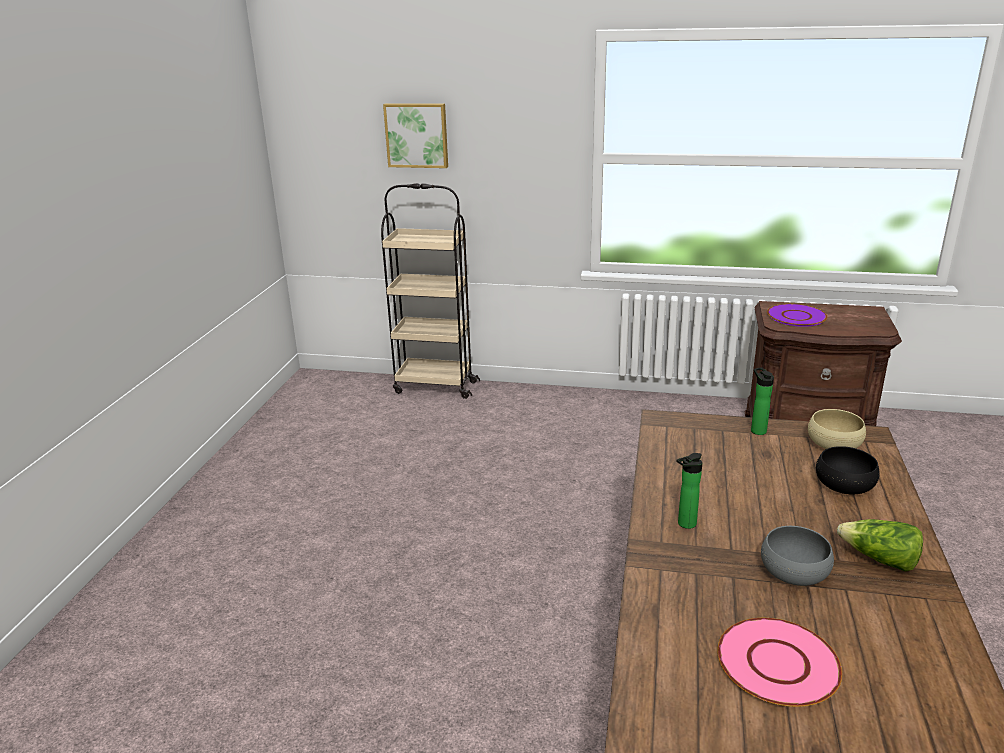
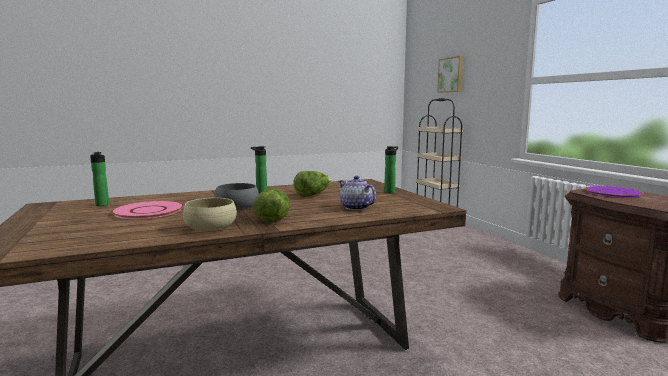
camera: 55 degrees right, 15 degrees down
beige bowl [808,409,866,449] -> beige bowl moved to [183,198,237,231]
black bowl [816,446,880,494] -> teapot [339,176,376,210]
none -> bottle [90,152,109,206]
none -> lettuce [293,171,331,197]

